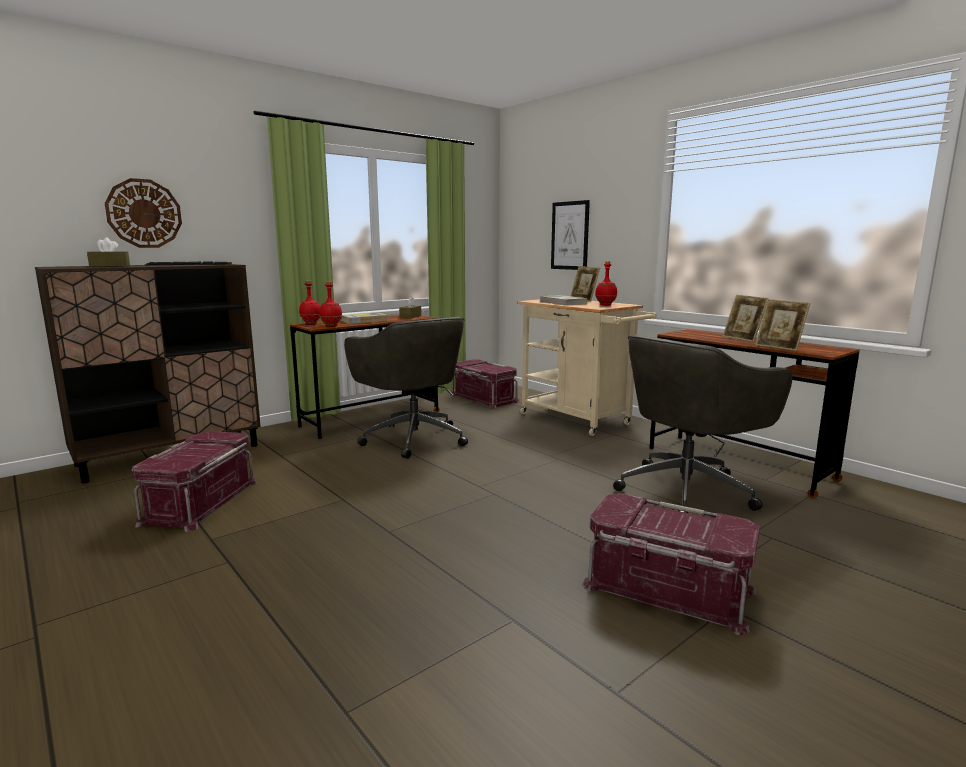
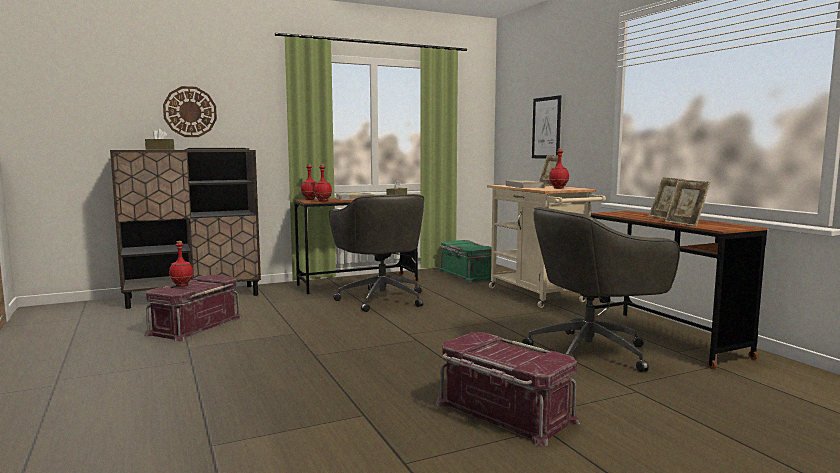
camera: 15 degrees right, 5 degrees down
red storage box [451,359,519,408] -> green storage box [439,240,497,283]
none -> red bottle [169,241,194,287]

